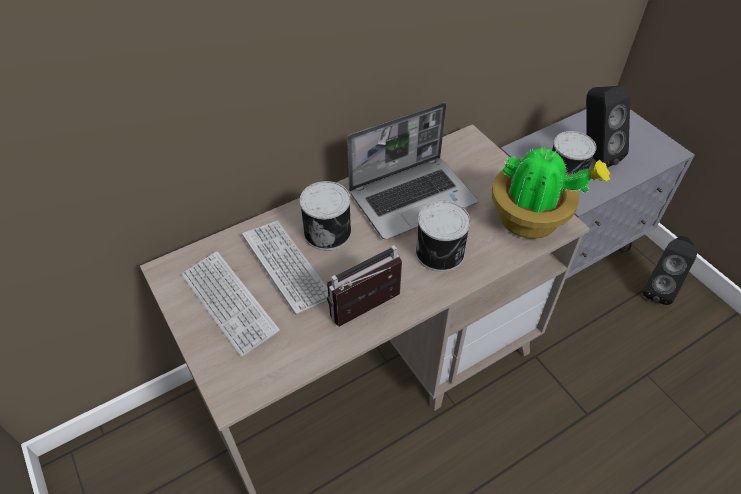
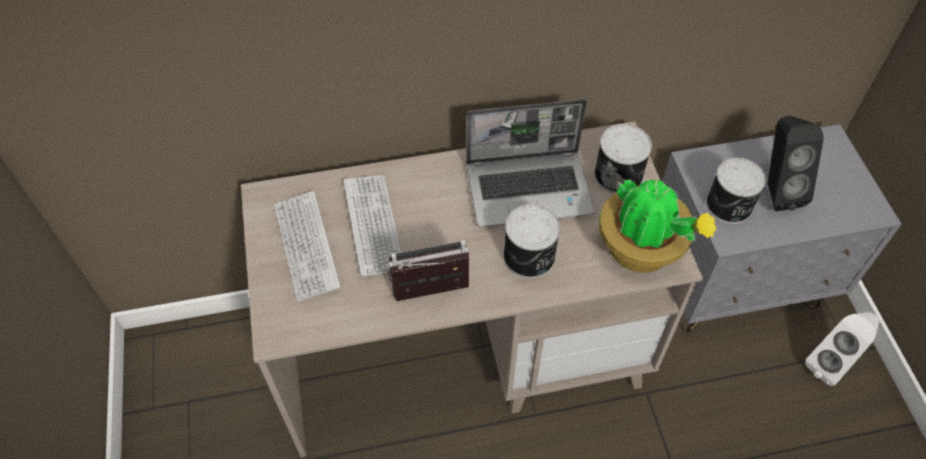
camera: 20 degrees right, 5 degrees up
can [300,181,352,251] -> can moved to [594,124,652,194]
black speaker [643,236,697,305] -> white speaker [805,312,879,386]

